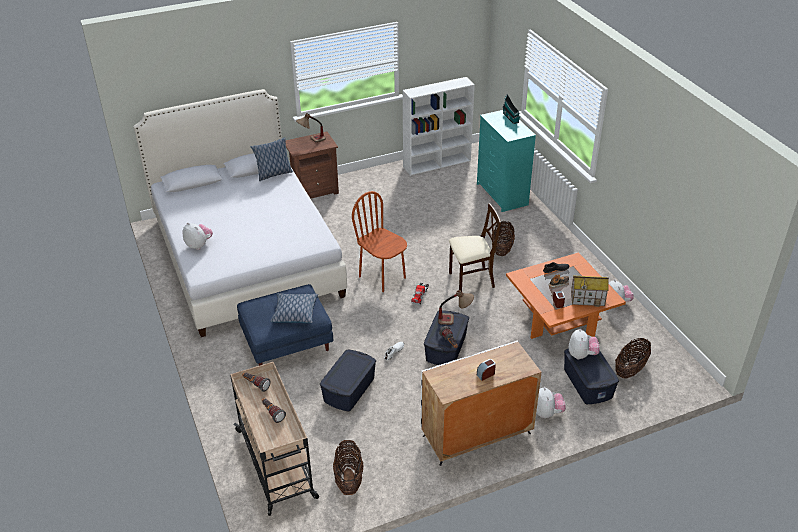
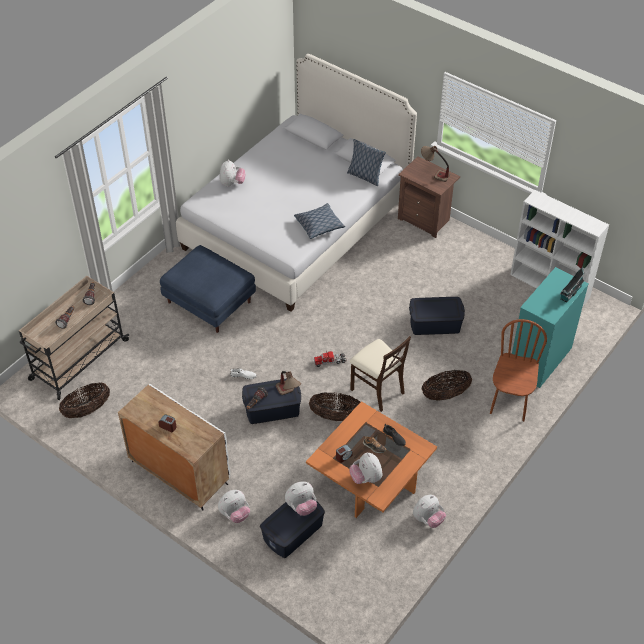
camera: 60 degrees right, 10 degrees up
pillow [270,293,318,323] -> pillow moved to [294,203,345,239]
blue storage box [320,350,376,411] -> blue storage box moved to [409,297,465,335]
brown chair [352,191,407,292] -> brown chair moved to [490,319,547,421]
toy house [571,276,609,307] -> plush toy [349,453,383,484]
basket [615,338,651,378] -> basket moved to [309,392,360,421]

